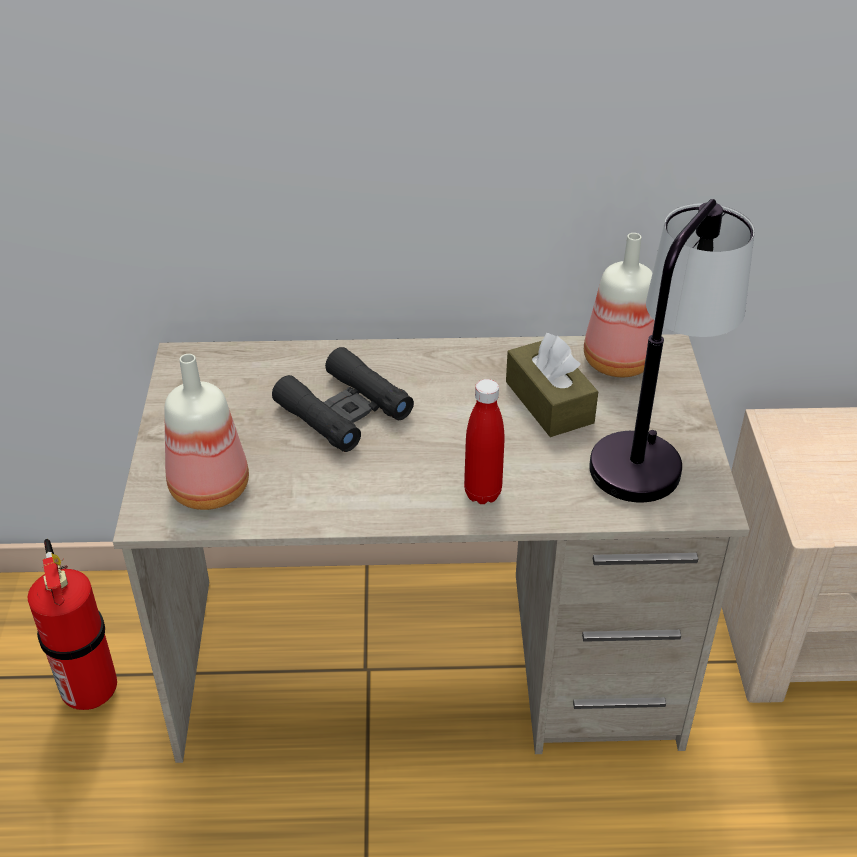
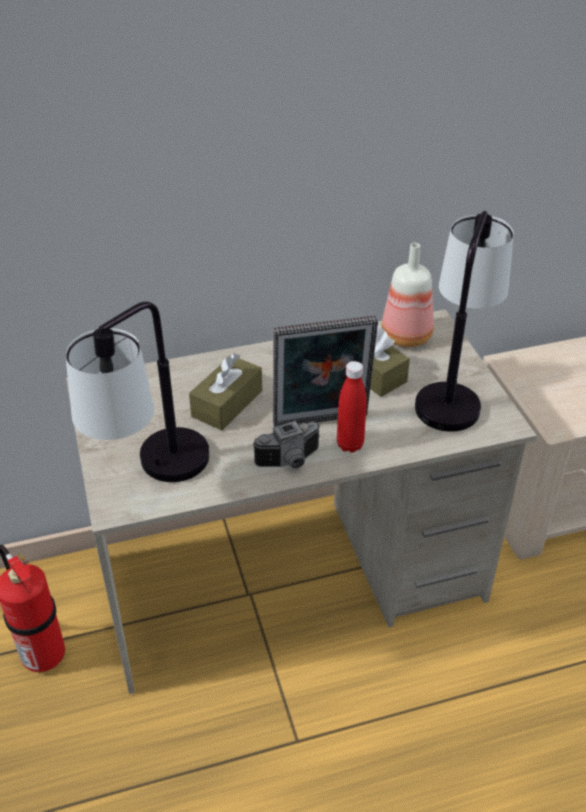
camera: 15 degrees left, 0 degrees up
bottle [164,354,249,510] -> table lamp [65,301,209,482]
black binoculars [272,347,414,452] -> brown tissue box [189,353,262,430]
none -> camera [253,421,320,469]
none -> picture frame [273,315,378,427]

